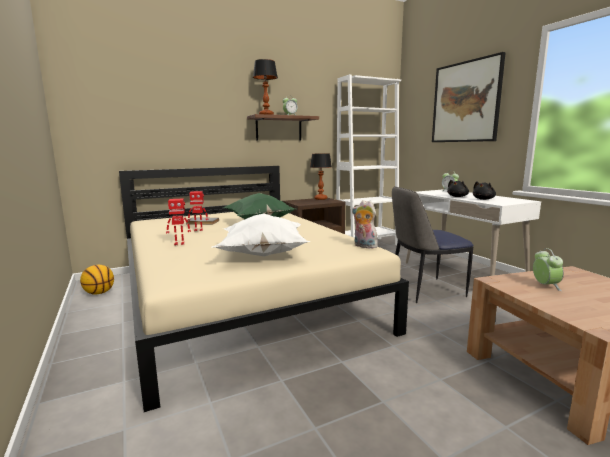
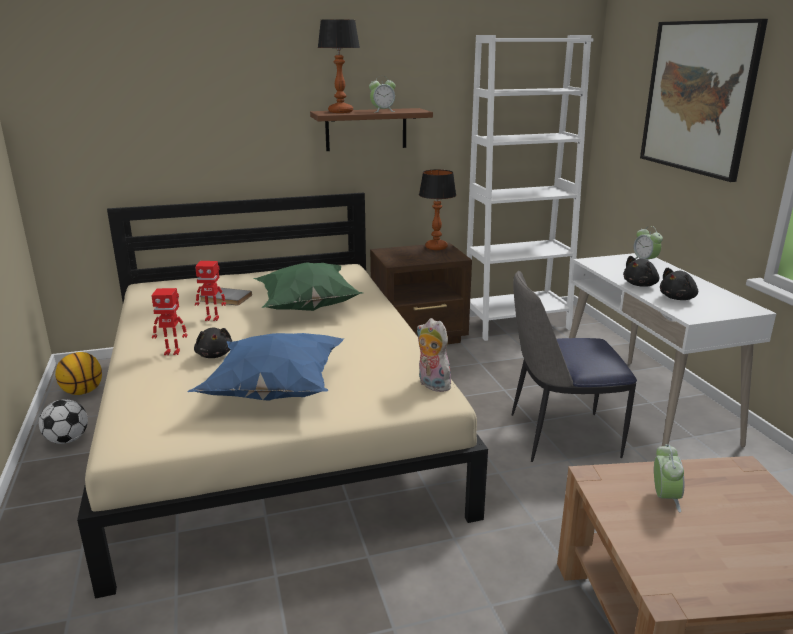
camera: 10 degrees right, 10 degrees up
white pillow [212,214,310,256] -> blue pillow [187,333,344,401]
none -> football [39,399,88,444]
none -> black plush toy [194,328,232,358]

